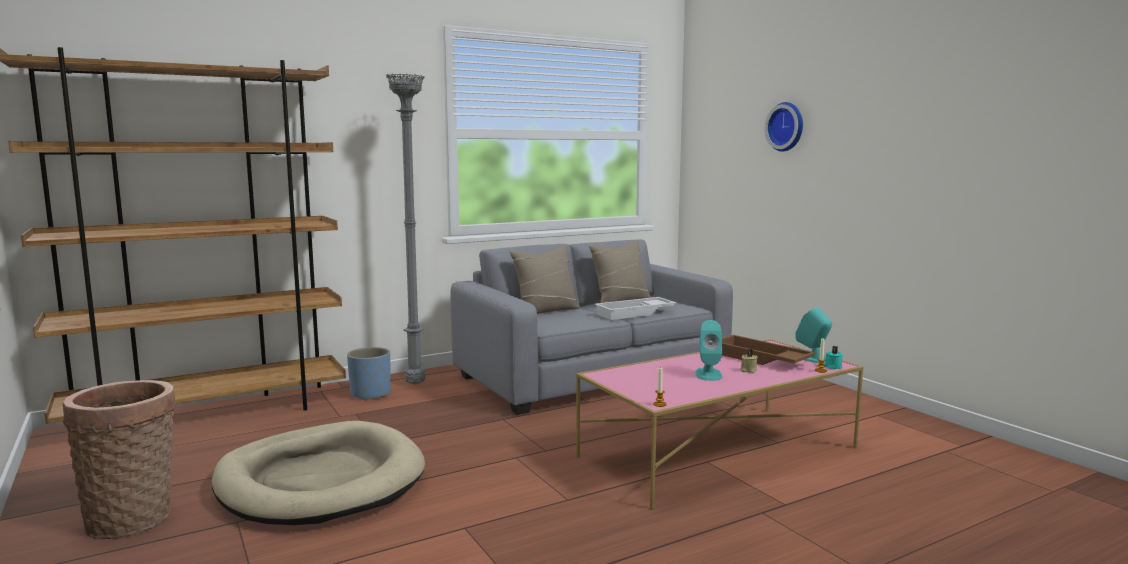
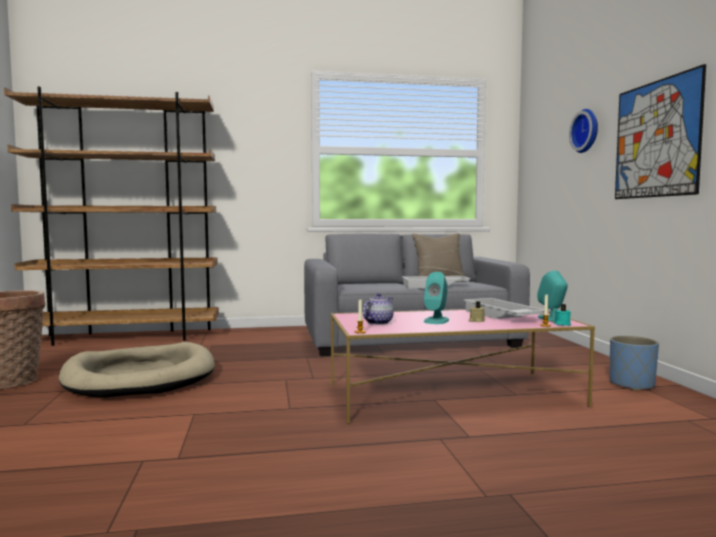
camera: 20 degrees right, 5 degrees down
blue planter [347,347,390,401] -> blue planter moved to [610,336,659,391]
grey floor lamp [386,73,426,385] -> none
beige pillow [510,246,580,314] -> none
brown tray [722,335,816,365] -> white tray [464,298,544,319]
none -> teapot [362,293,394,325]
none -> picture [615,64,706,199]

